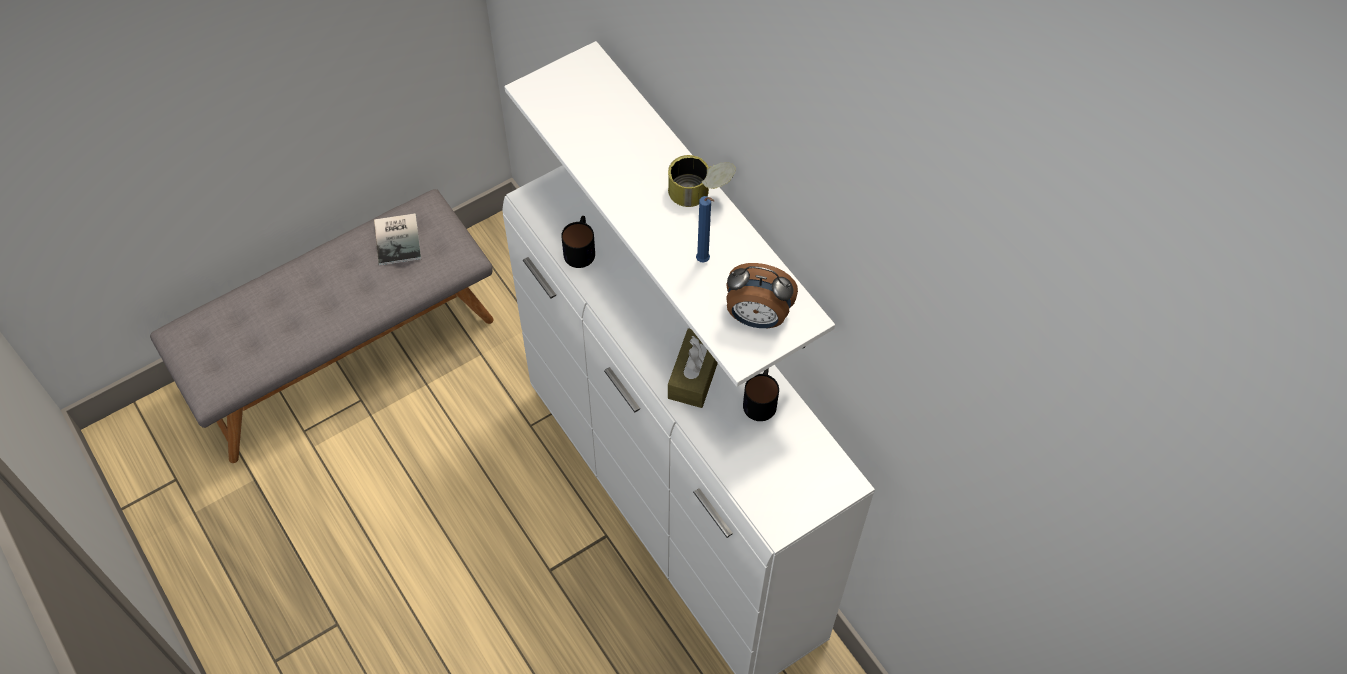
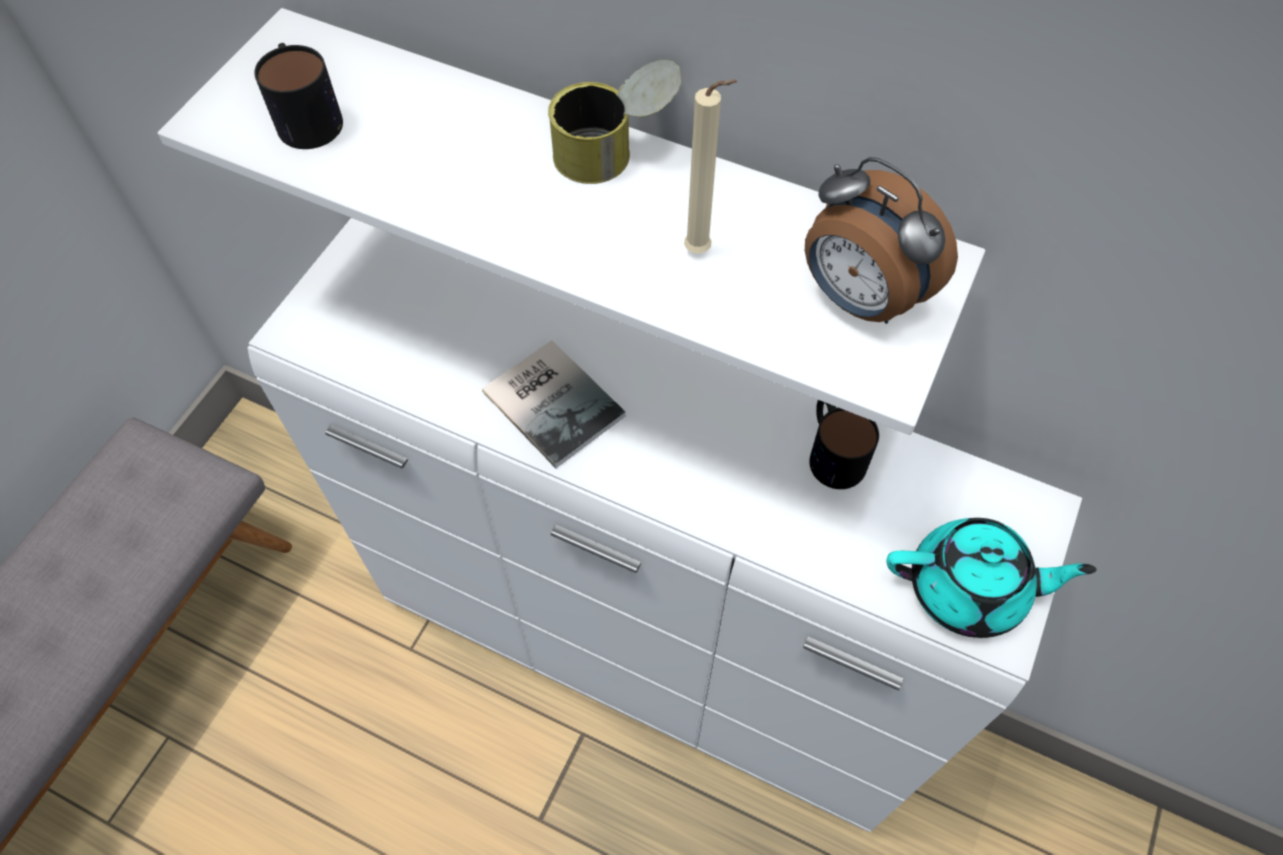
camera: 30 degrees left, 0 degrees up
book [374,213,421,265] -> book moved to [482,340,626,468]
mug [561,216,595,268] -> mug moved to [254,43,343,149]
brown tissue box [668,328,718,408] -> none
blue candle [696,196,714,263] -> beige candle [684,79,737,253]
alarm clock [726,263,798,328] -> alarm clock turned 60 degrees clockwise [805,157,958,324]
none -> turquoise teapot [887,518,1097,638]

